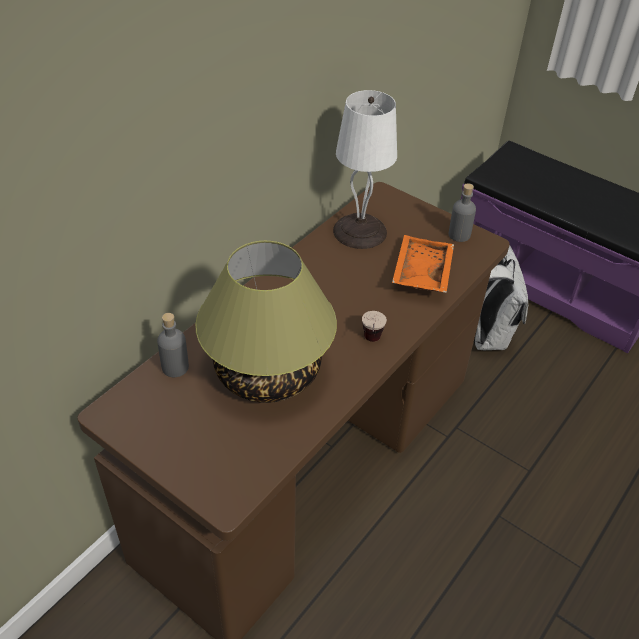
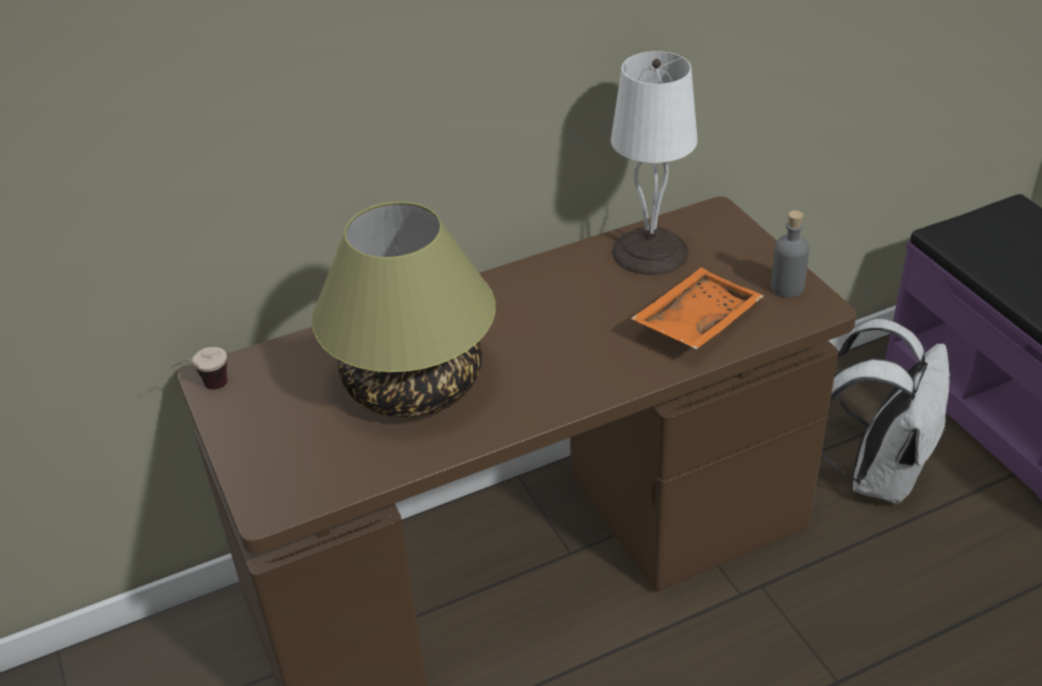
camera: 30 degrees right, 5 degrees down
grey bottle [157,313,189,377] -> none
cup [362,311,387,342] -> cup moved to [171,347,227,390]

